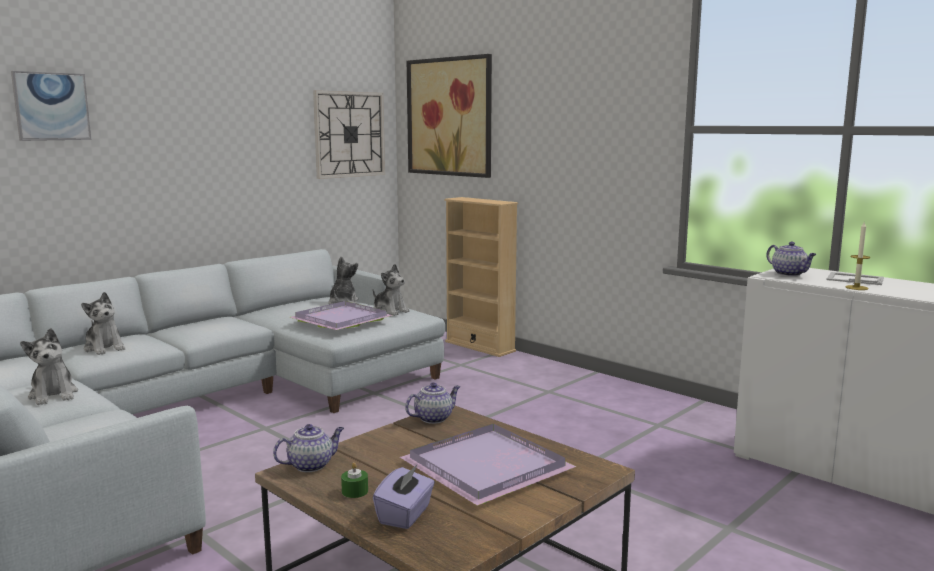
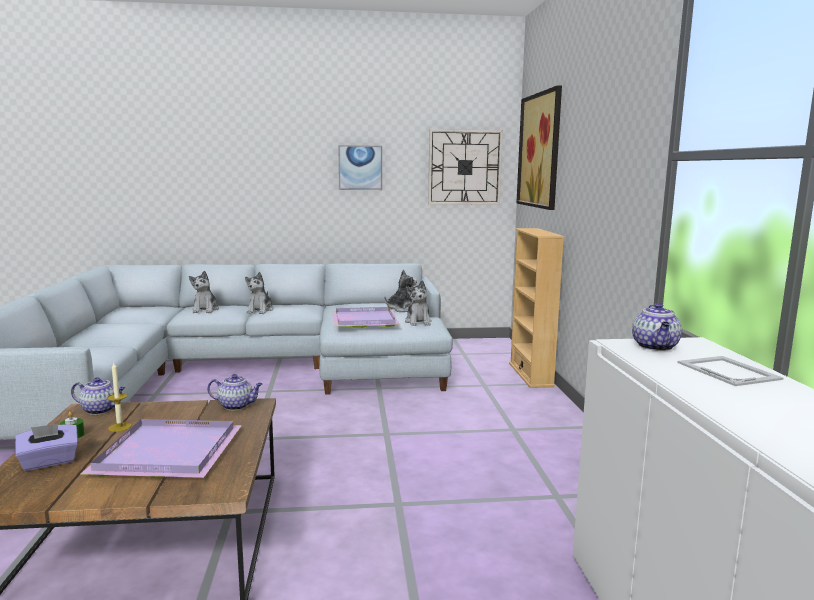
camera: 40 degrees right, 0 degrees up
picture [11,71,91,141] -> picture moved to [338,145,382,190]
plush toy [20,328,78,405] -> plush toy moved to [245,272,273,314]
candle [846,222,870,290] -> candle moved to [107,363,131,432]

